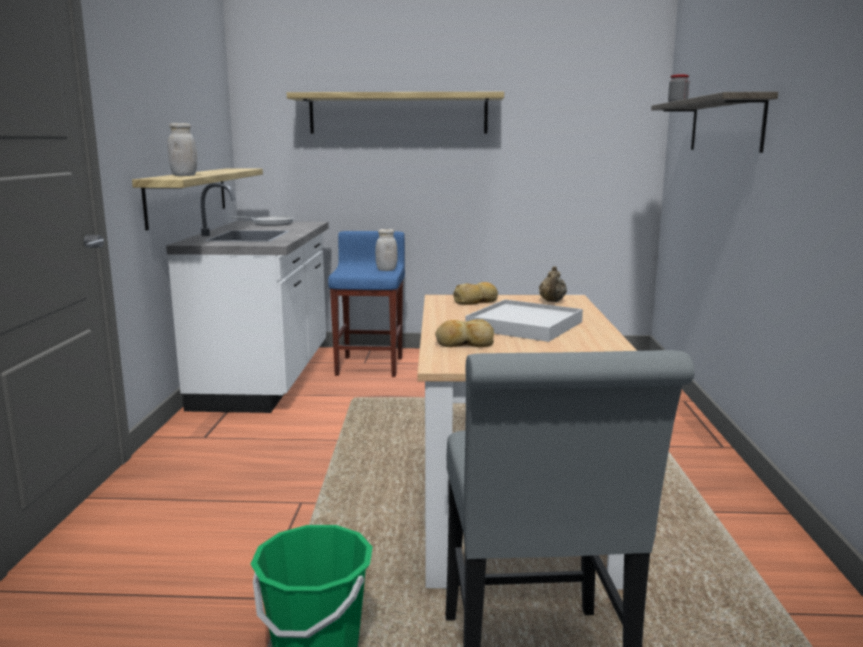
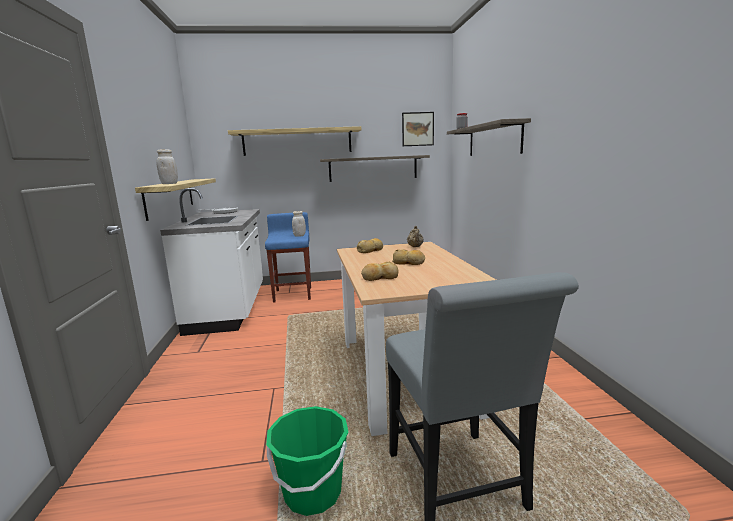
camera: 10 degrees left, 0 degrees up
white tray [465,299,583,342] -> bread [392,249,425,265]
none -> shelf [320,155,430,182]
none -> picture [402,112,434,146]

